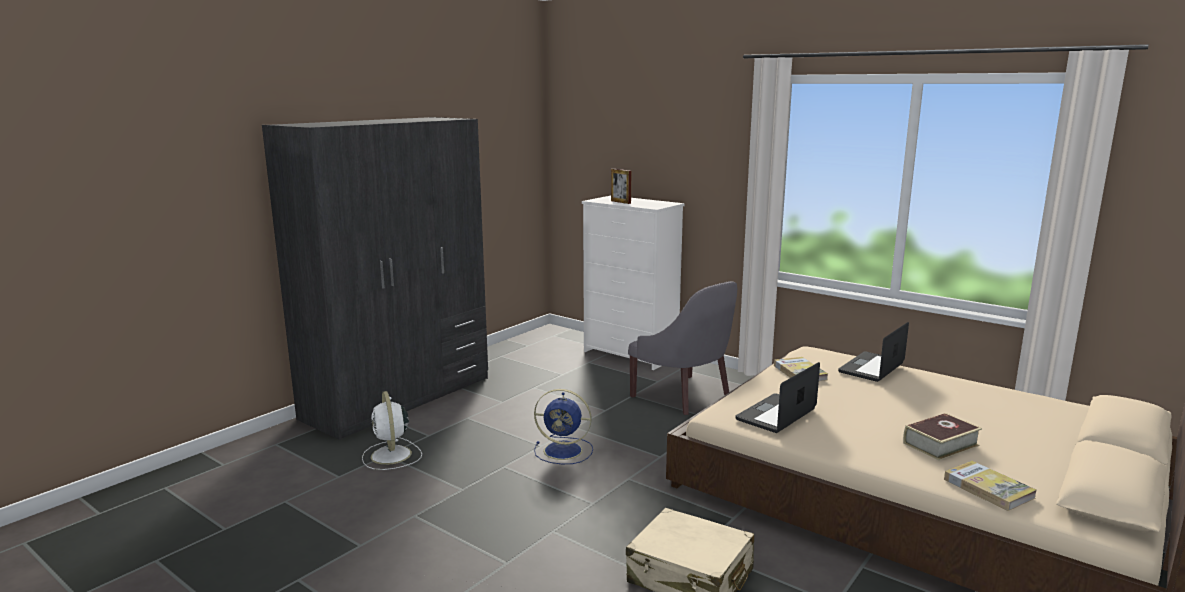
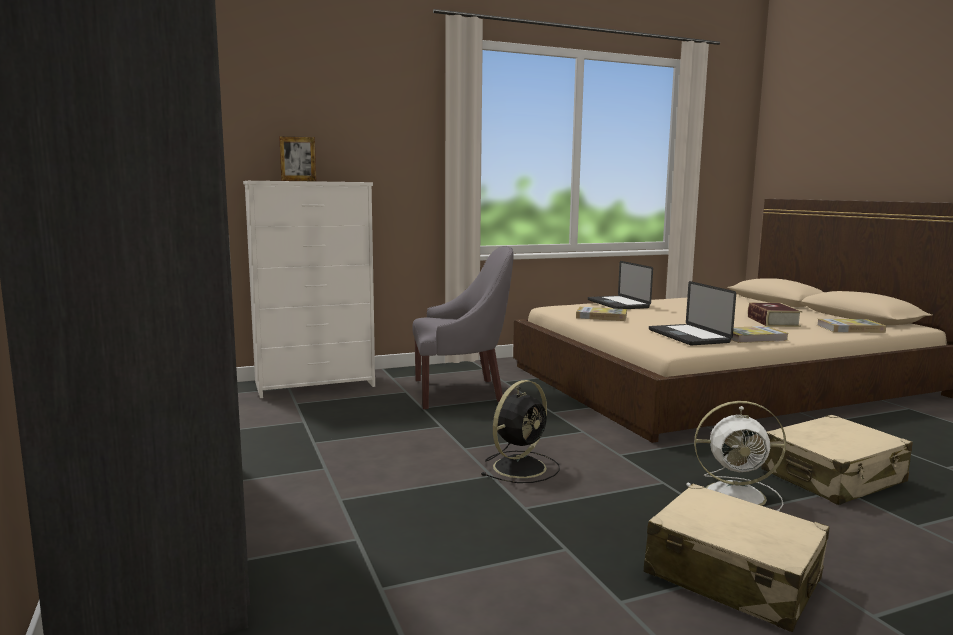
camera: 60 degrees left, 5 degrees down
white fan [362,391,422,470] -> white fan moved to [686,401,786,511]
blue fan [534,389,593,464] -> black fan [480,380,560,483]
none -> beige suitcase [644,483,829,632]
none -> book [730,326,789,343]

